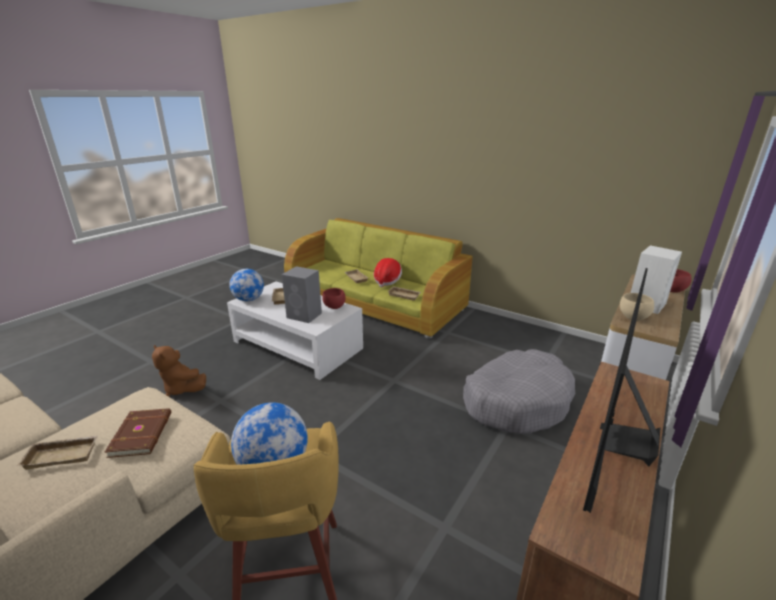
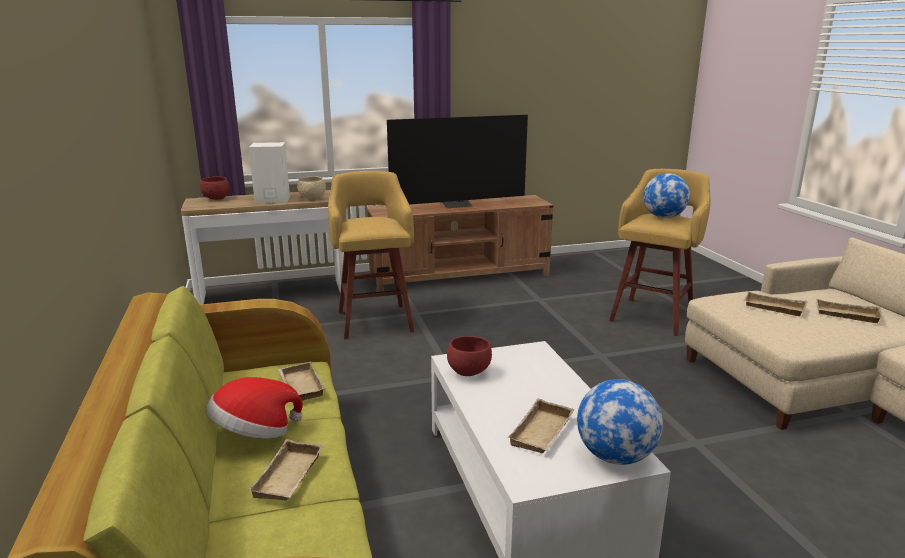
camera: 140 degrees left, 5 degrees down
brown book [105,408,171,458] -> beige tray [743,292,807,316]
brown plush toy [152,345,206,397] -> none
grey speaker [282,266,322,323] -> none
grey dog bed [463,349,575,434] -> yellow stool [328,171,415,339]

